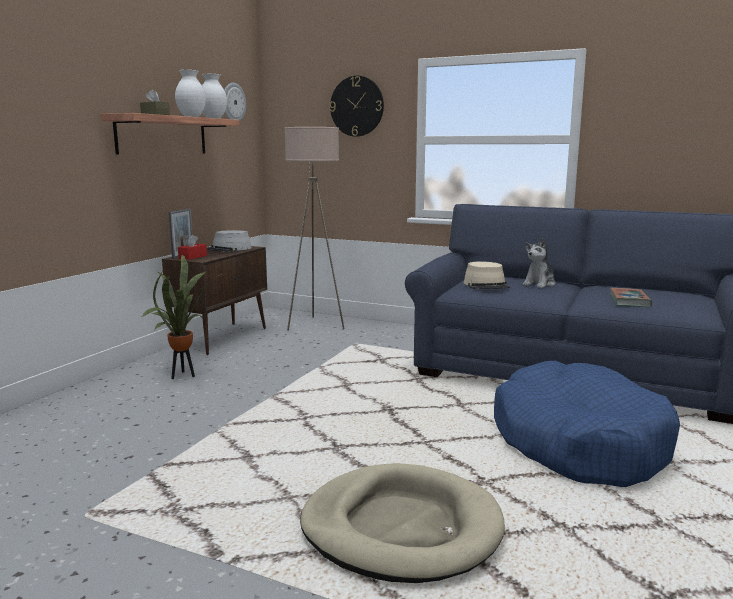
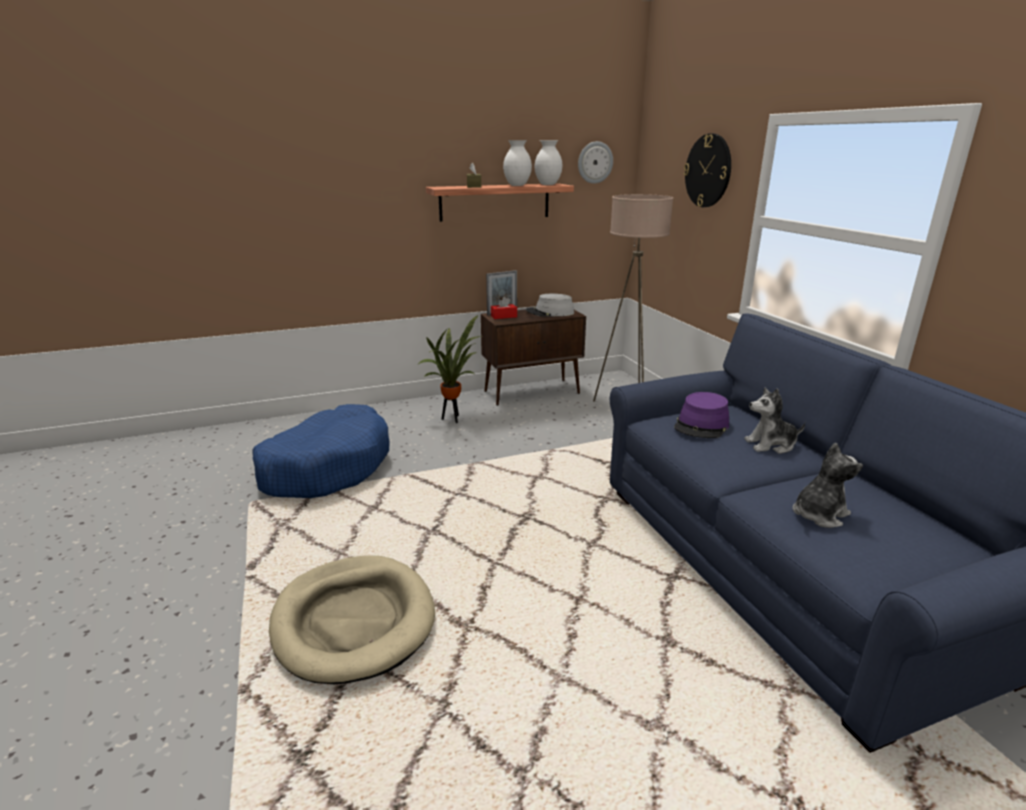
camera: 45 degrees right, 10 degrees up
beige hat [464,261,511,289] -> purple hat [674,392,729,438]
blue dog bed [494,361,680,487] -> blue dog bed moved to [252,404,389,498]
book [610,288,652,307] -> plush toy [793,443,863,528]

